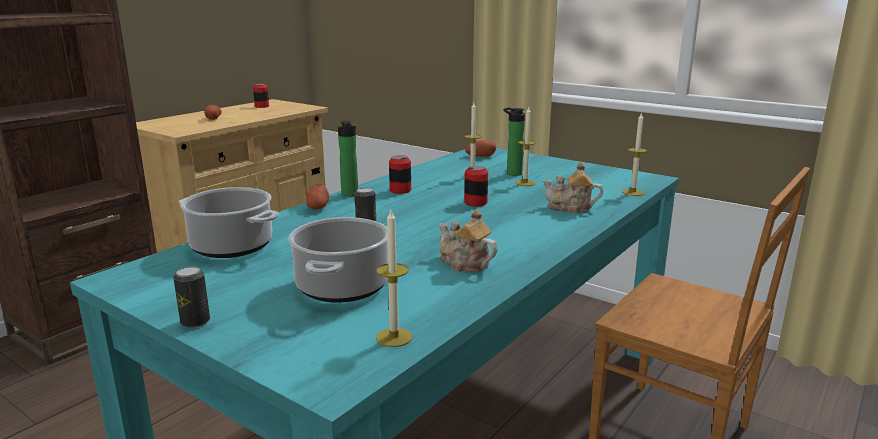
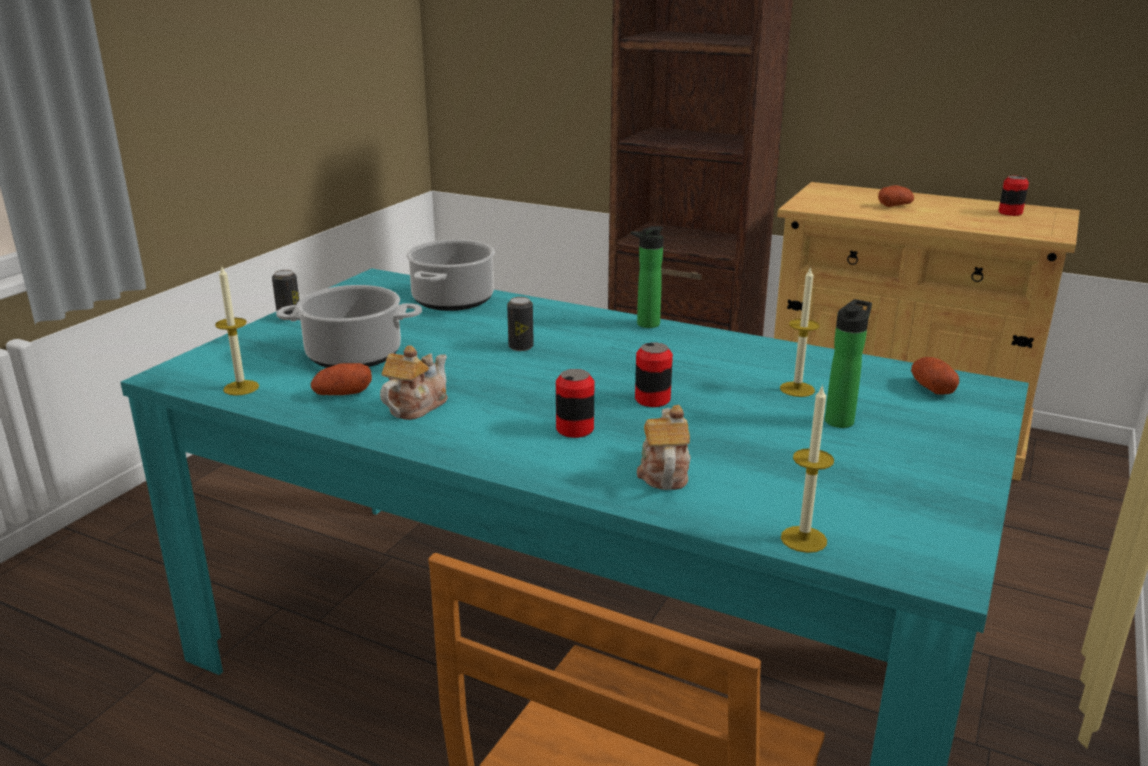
camera: 80 degrees right, 5 degrees up
potato [306,184,329,209] -> potato moved to [311,363,372,395]
can [389,155,411,194] -> can moved to [556,369,594,438]
candle [515,107,536,186] -> none

